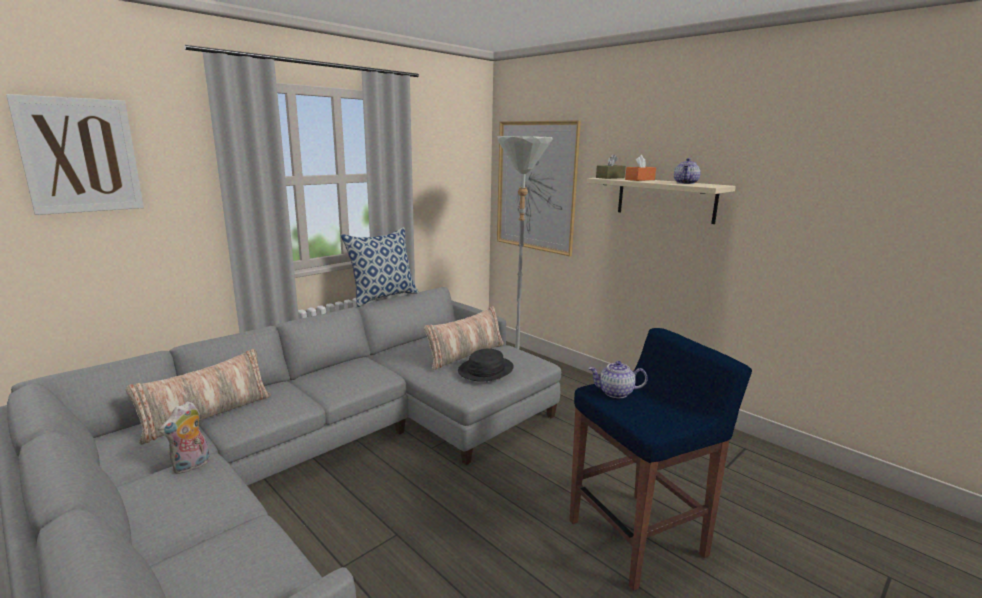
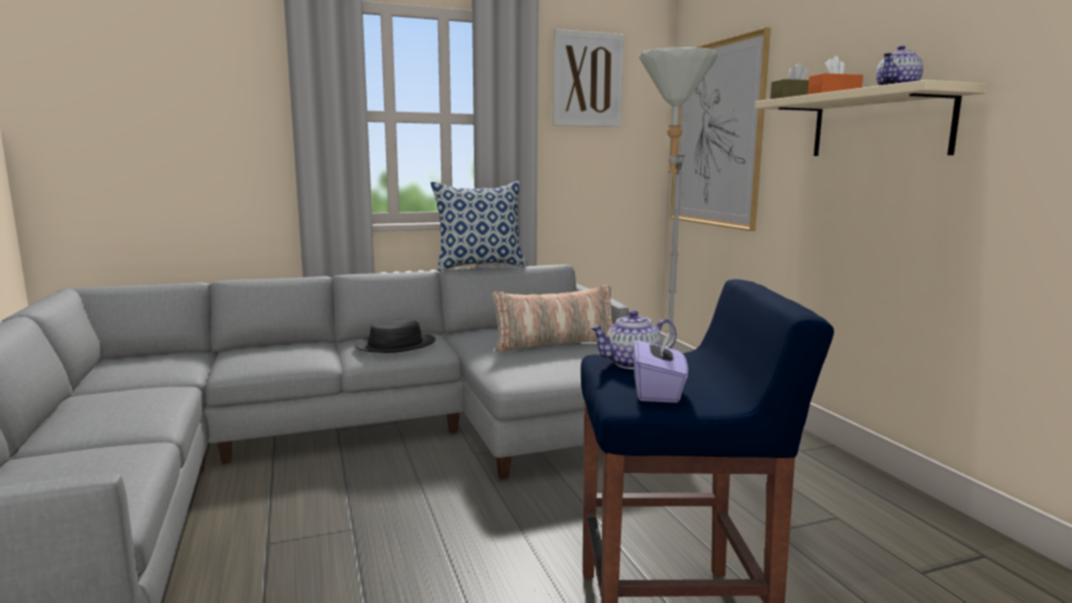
camera: 25 degrees right, 5 degrees down
picture [6,94,144,215] -> picture moved to [553,29,624,127]
pillow [125,349,271,445] -> none
plush toy [159,401,210,474] -> none
black hat [458,349,514,382] -> black hat moved to [355,319,436,353]
teapot [588,361,648,398] -> teapot turned 45 degrees counterclockwise [589,310,677,369]
none -> purple tissue box [633,331,688,403]

